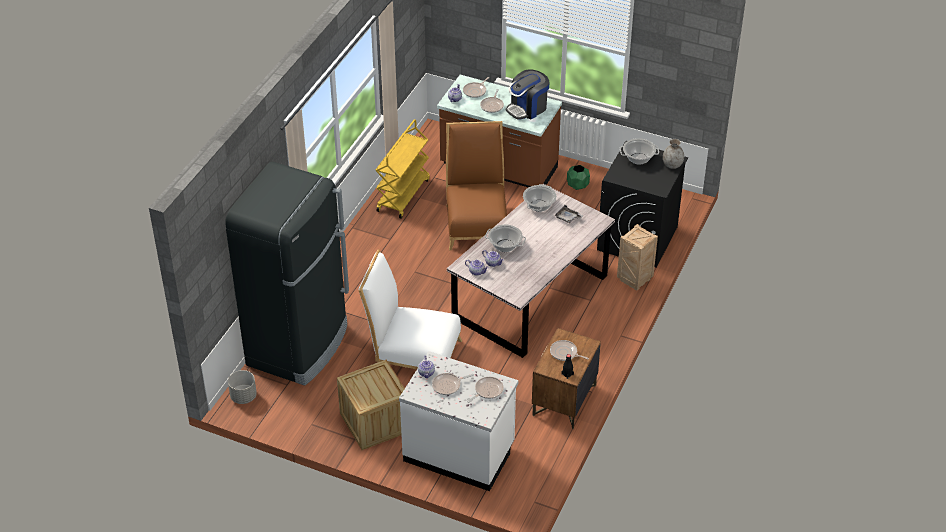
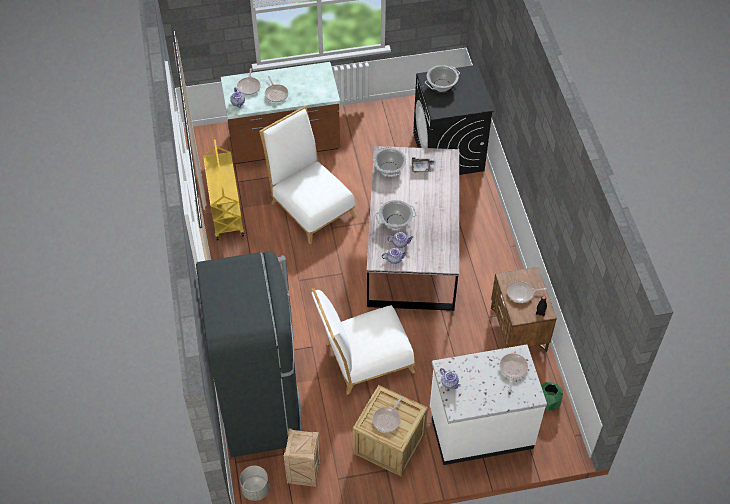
camera: 35 degrees left, 10 degrees up
frying pan [432,373,474,395] -> frying pan moved to [372,397,402,433]
brown chair [446,121,507,250] -> white chair [259,106,356,244]
coffee machine [506,69,550,120] -> none
green planter [567,165,590,190] -> green planter moved to [541,382,563,411]
crate [617,224,658,291] -> crate moved to [284,428,321,487]
grey vase [663,139,684,169] -> none

